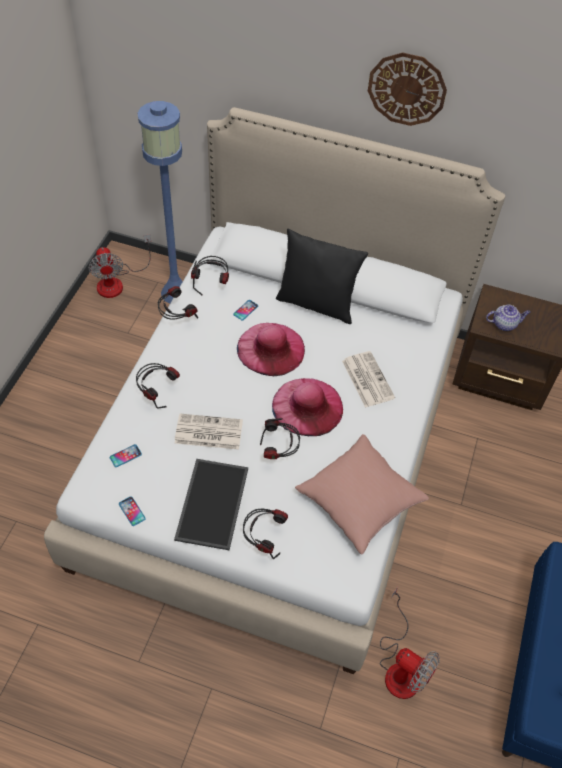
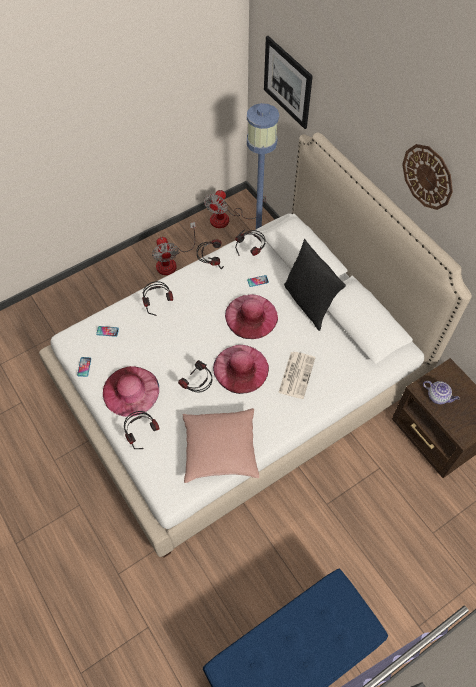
camera: 40 degrees right, 5 degrees up
tray [174,459,248,550] -> pink hat [103,366,159,417]
newspaper [175,414,243,450] -> none
fan [380,587,440,699] -> fan moved to [152,222,196,275]
none -> picture [264,36,313,129]

